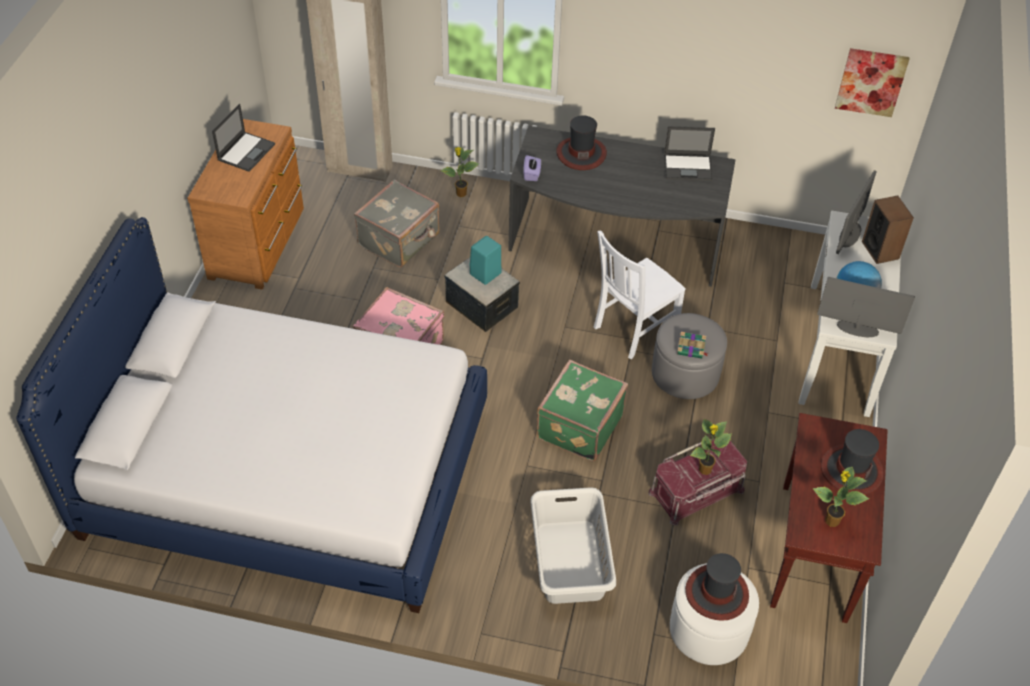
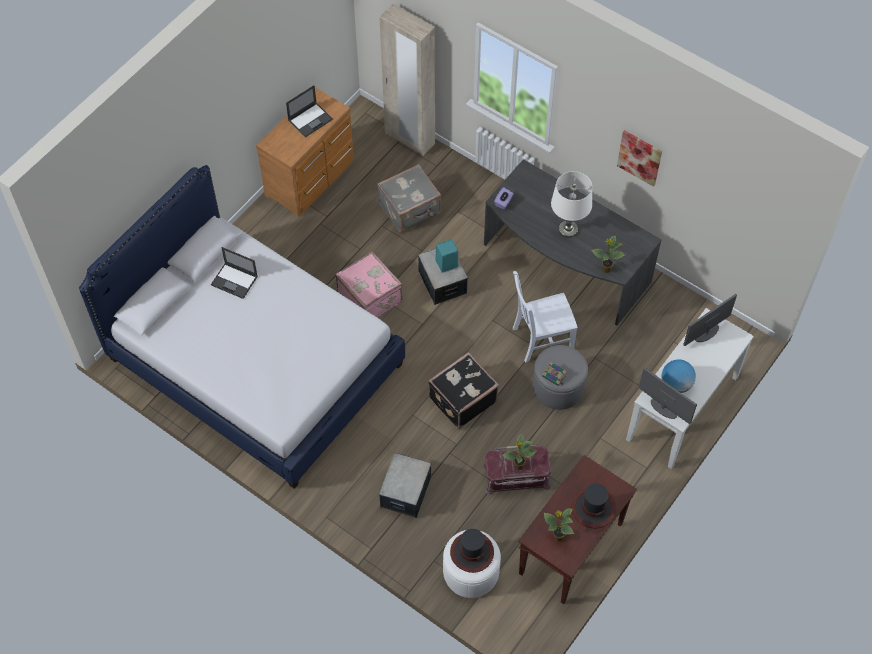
camera: 25 degrees right, 10 degrees up
potted plant [440,147,479,197] -> potted plant moved to [591,236,625,273]
grey laundry basket [530,487,616,604] -> storage box [379,453,431,518]
green suitcase [537,359,628,461] -> black suitcase [428,352,499,429]
hat [556,115,607,170] -> none
laptop [664,126,715,181] -> laptop moved to [211,247,258,299]
picture [835,48,909,117] -> picture moved to [617,130,662,187]
speaker [862,195,914,264] -> none
none -> white table lamp [551,171,592,238]

